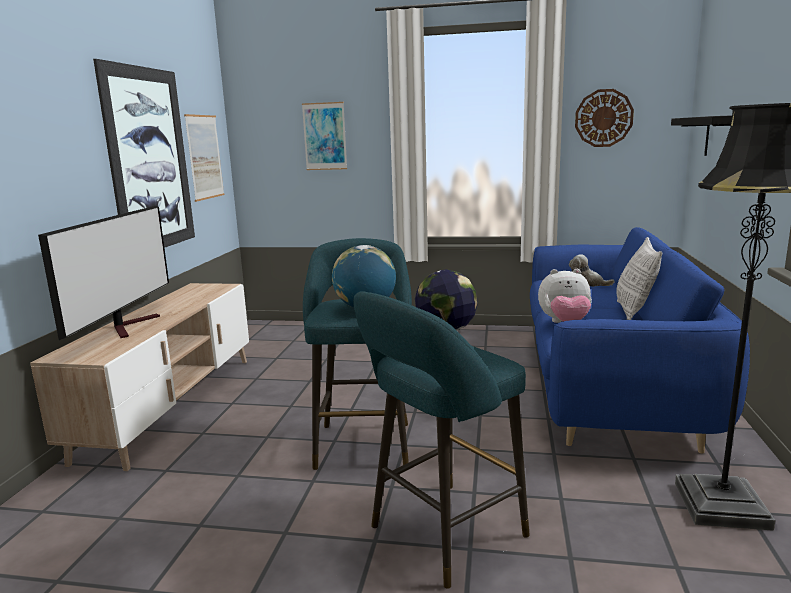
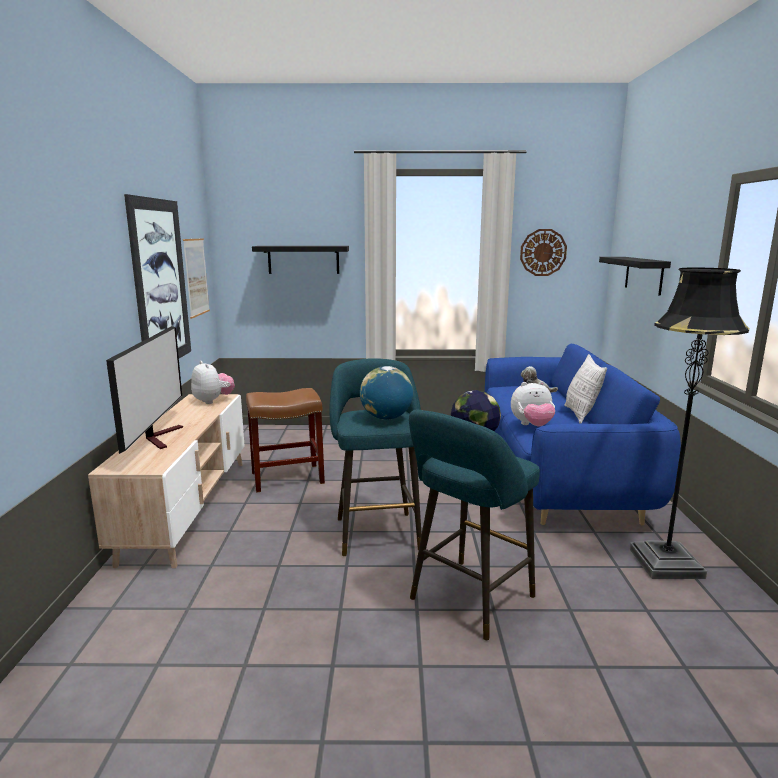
camera: 10 degrees left, 0 degrees up
picture [302,102,347,170] -> black shelf [252,246,349,274]
none -> plush toy [191,361,235,404]
none -> brown stool [246,388,325,492]

